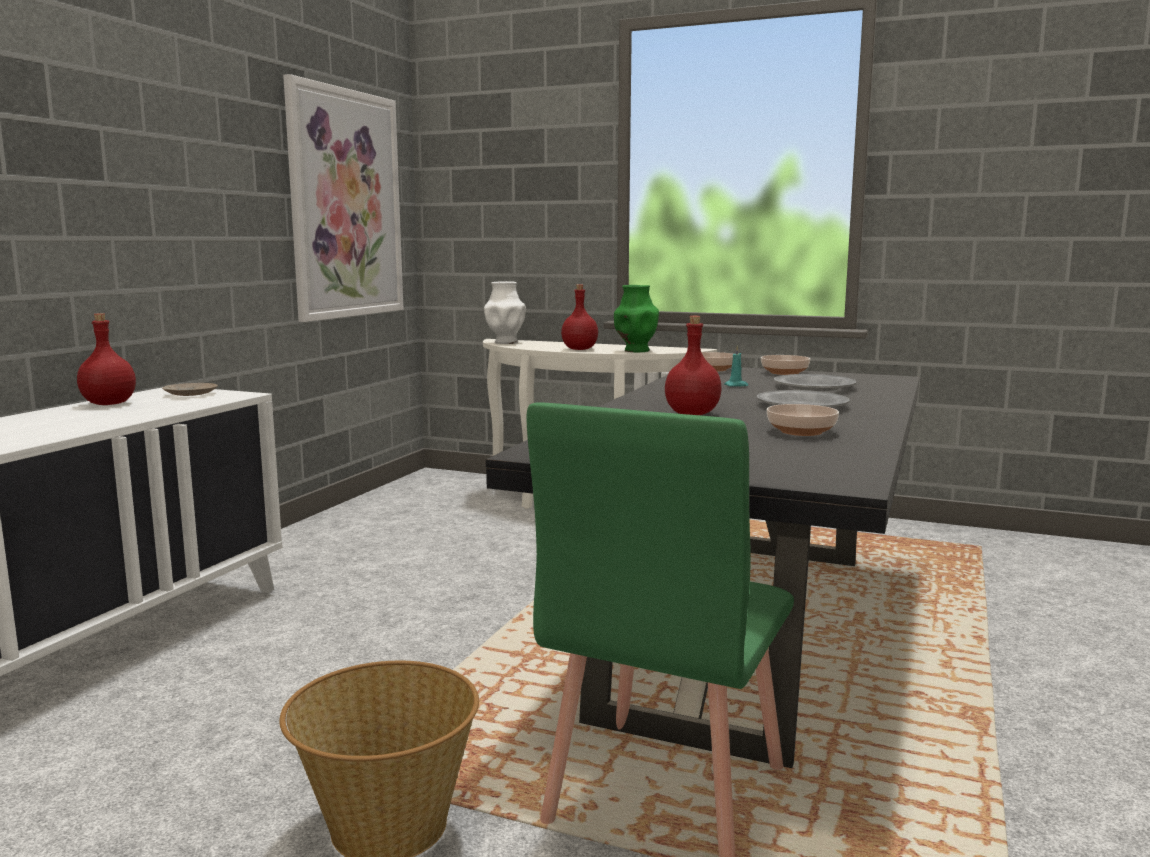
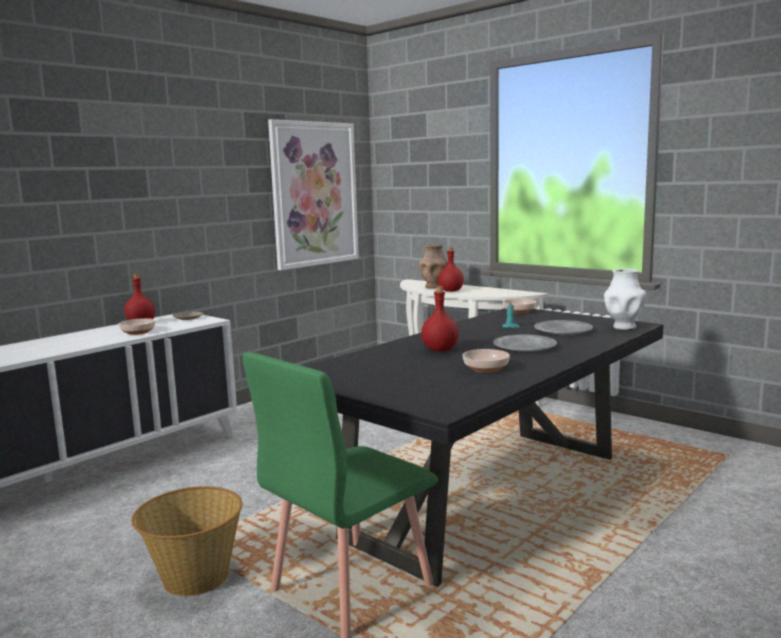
camera: 20 degrees right, 0 degrees up
white vase [484,281,526,344] -> white vase moved to [604,269,647,330]
green vase [614,285,659,352] -> none
bowl [761,355,810,375] -> bowl moved to [119,318,156,335]
none -> brown vase [419,244,448,289]

